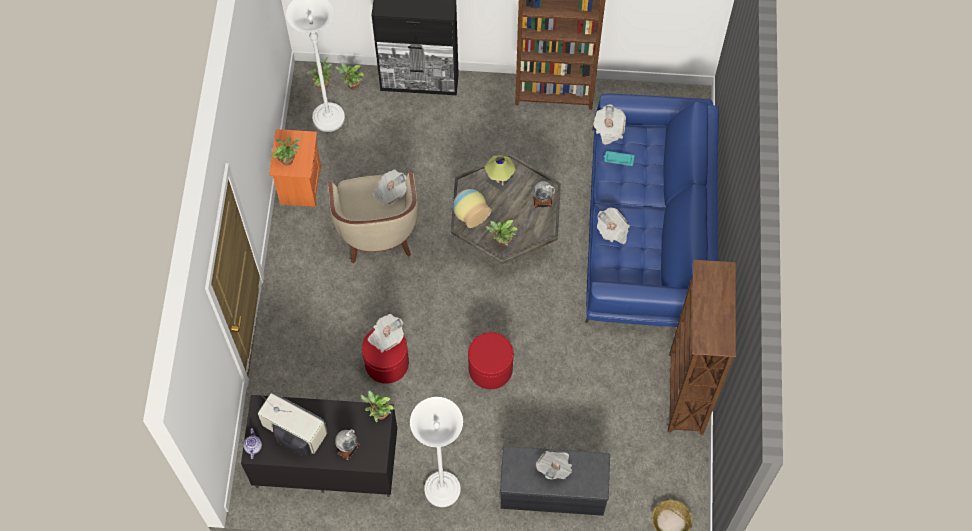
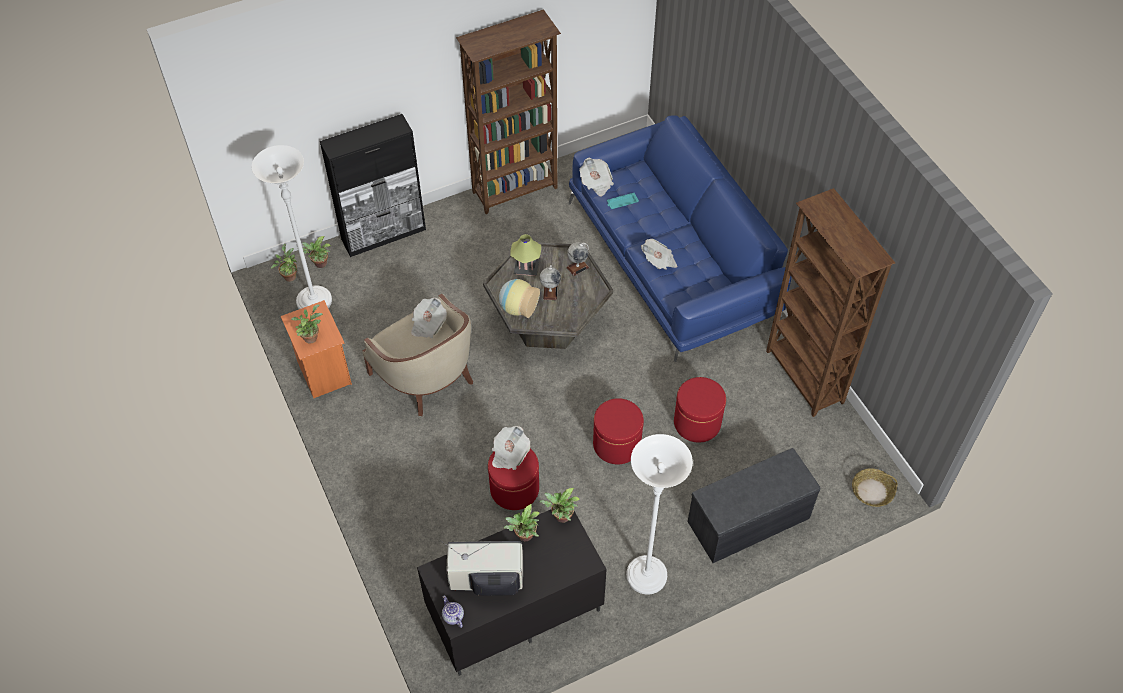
camera: 30 degrees left, 10 degrees down
globe [335,429,360,460] -> globe moved to [540,265,561,300]
potted plant [485,220,518,246] -> potted plant moved to [503,504,540,541]
newspaper [536,451,572,479] -> none
none -> red ottoman [674,377,726,443]

